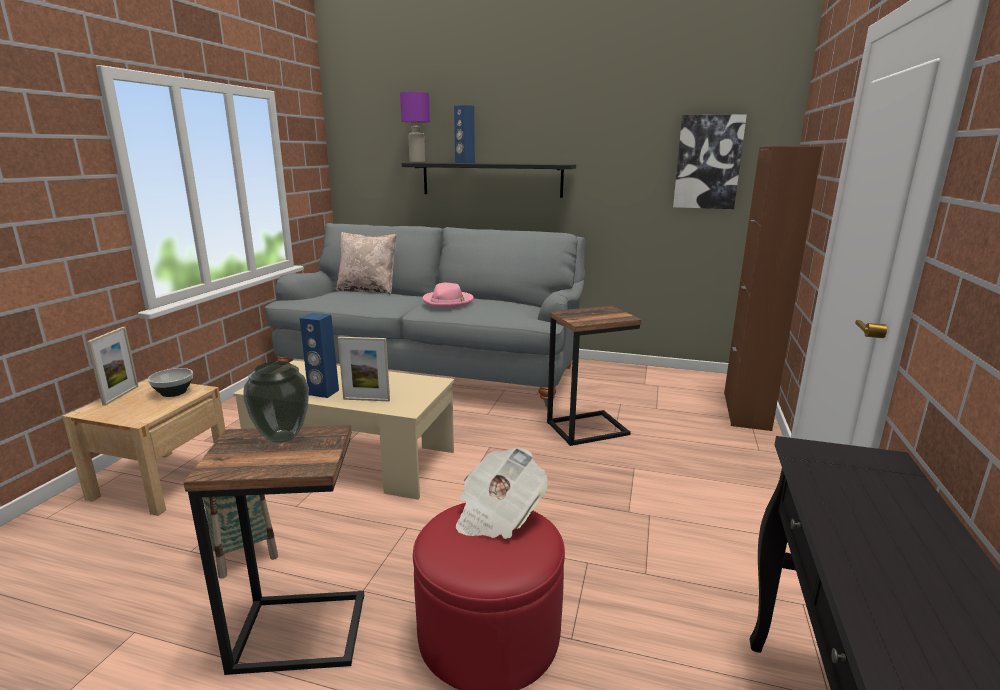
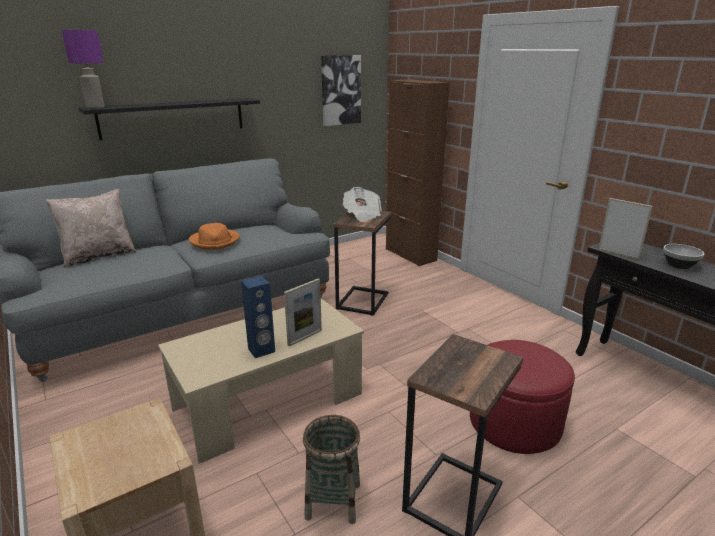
camera: 50 degrees left, 5 degrees up
picture frame [87,327,139,406] -> picture frame moved to [599,198,653,259]
bowl [148,368,193,397] -> bowl moved to [663,244,704,269]
vase [243,361,309,443] -> none
pink hat [422,283,474,308] -> orange hat [189,223,239,250]
blue speaker [454,105,475,163] -> none
newspaper [455,448,548,539] -> newspaper moved to [342,187,381,222]

